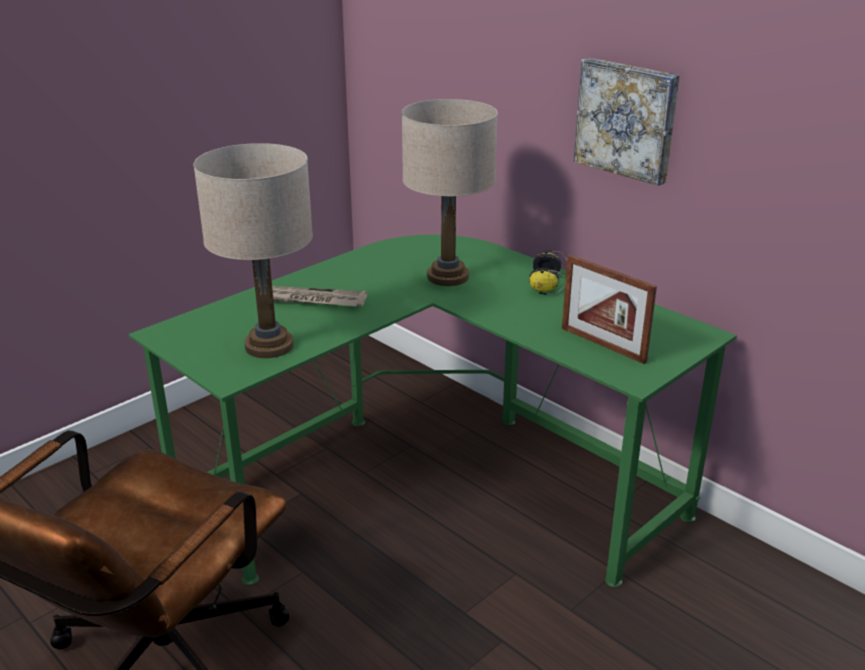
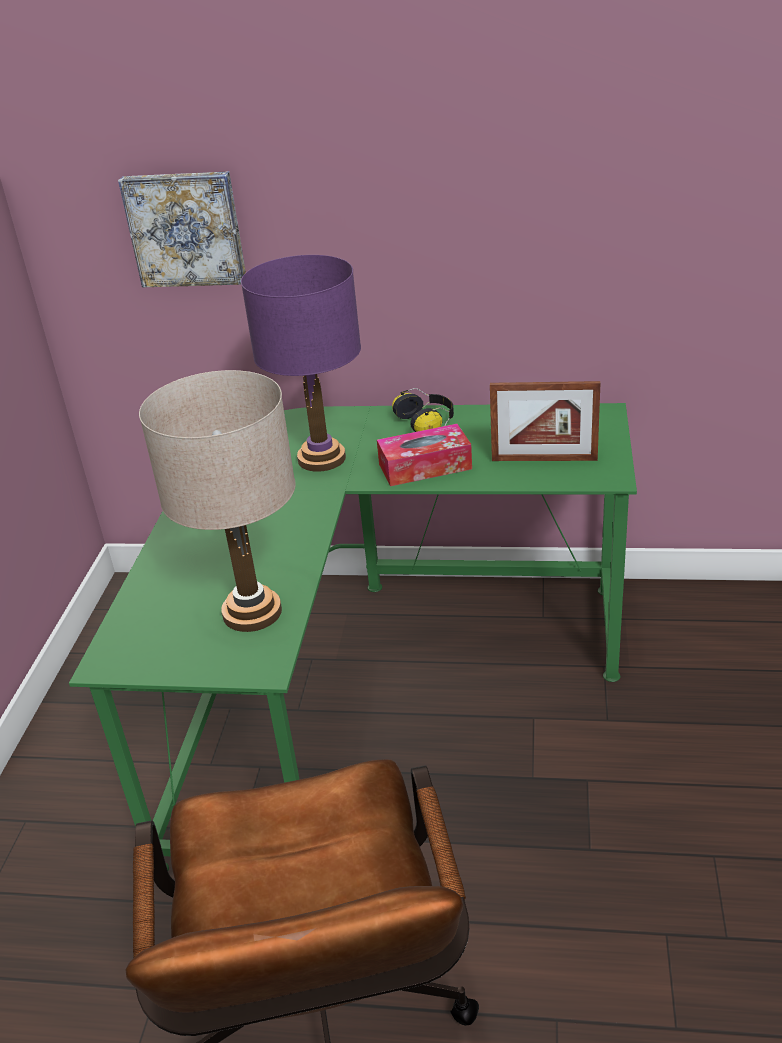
camera: 35 degrees left, 5 degrees up
newspaper [272,286,367,307] -> none
beige table lamp [401,99,498,286] -> purple table lamp [241,255,361,472]
picture [574,58,680,186] -> picture moved to [118,171,246,287]
none -> tissue box [377,424,472,486]

